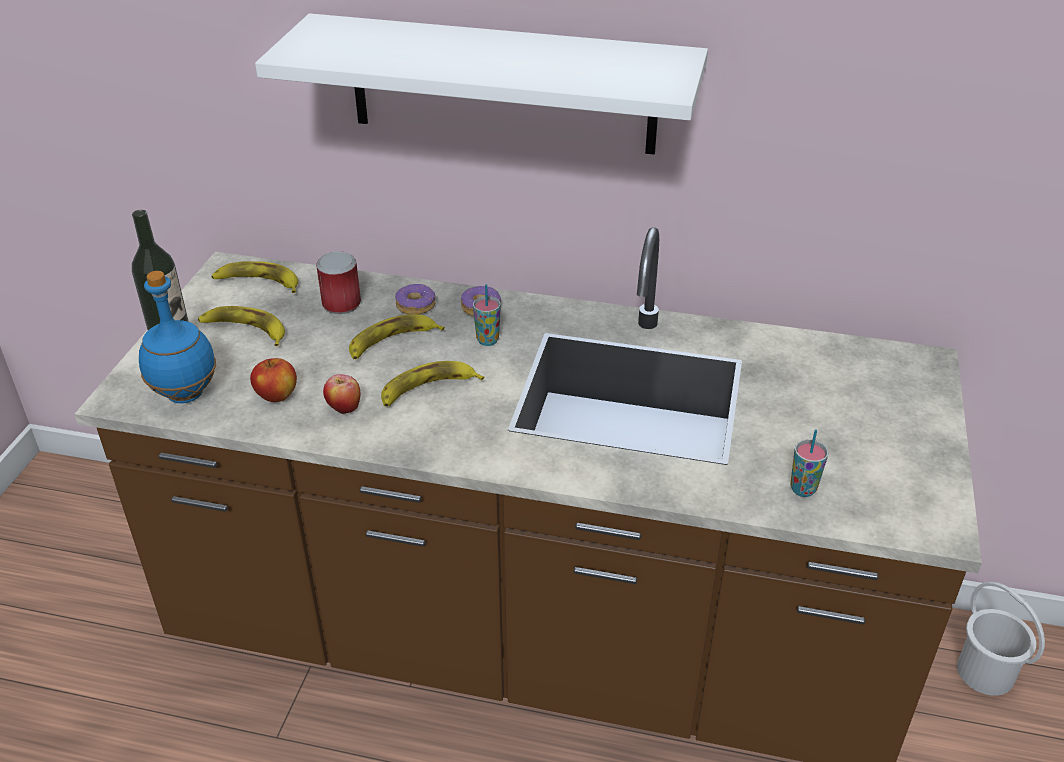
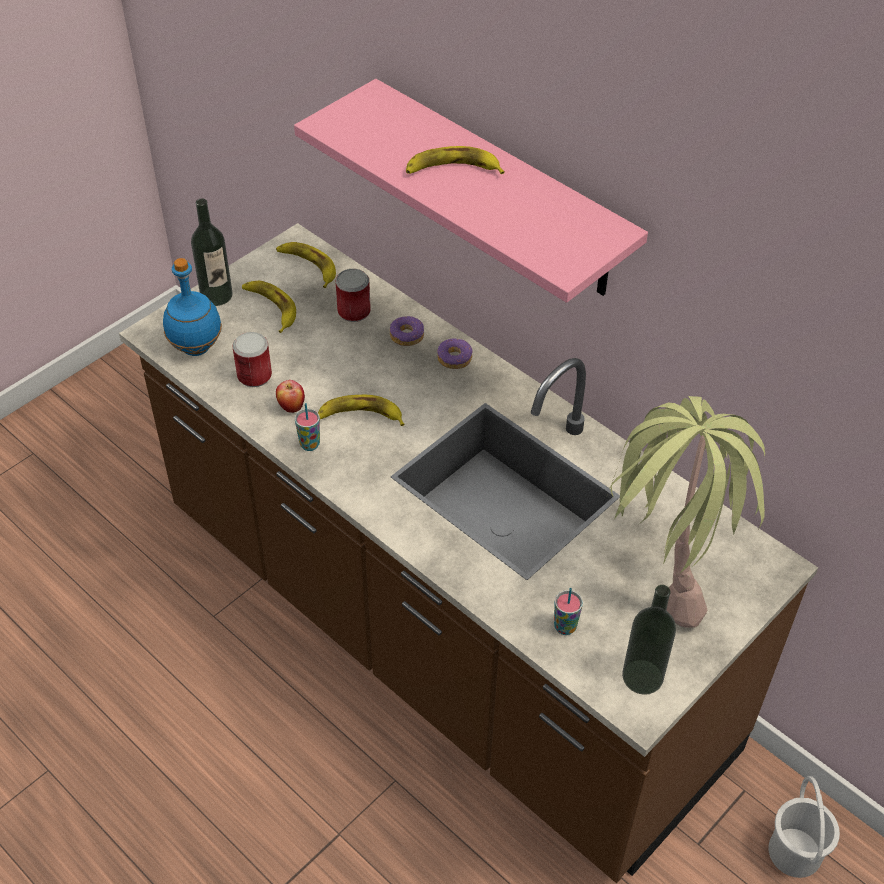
camera: 30 degrees right, 10 degrees up
apple [250,358,297,402] -> can [233,332,272,387]
white shelf [255,13,708,155] -> pink shelf [294,79,648,303]
banana [349,314,445,359] -> banana moved to [406,146,505,174]
cup [473,284,501,346] -> cup moved to [295,403,320,451]
none -> potted plant [609,396,765,628]
none -> bottle [622,585,676,695]

